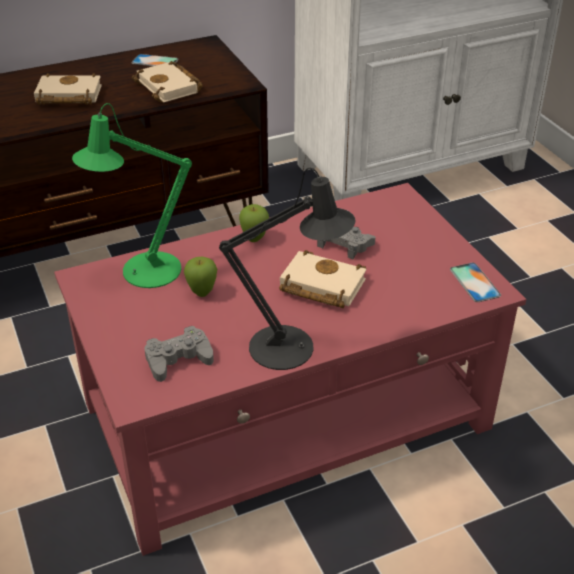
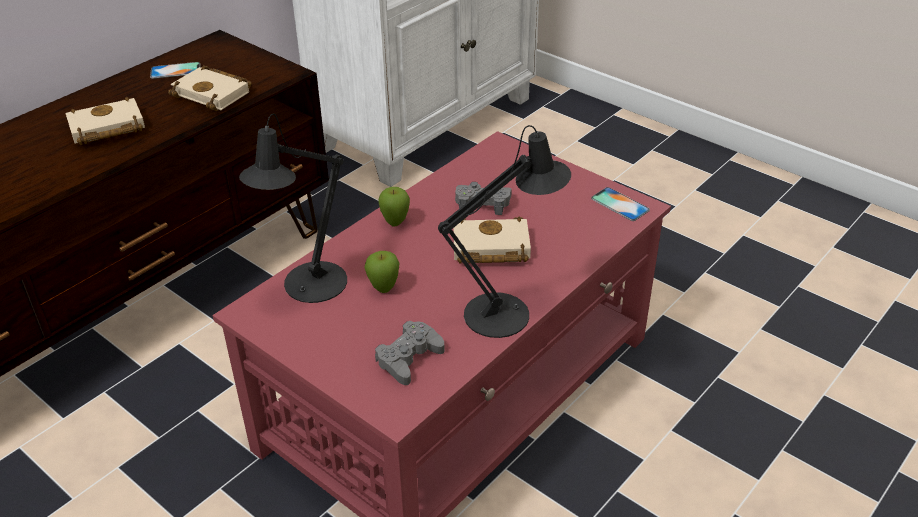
camera: 25 degrees left, 0 degrees up
green table lamp [72,103,192,288] -> black table lamp [239,114,347,303]

